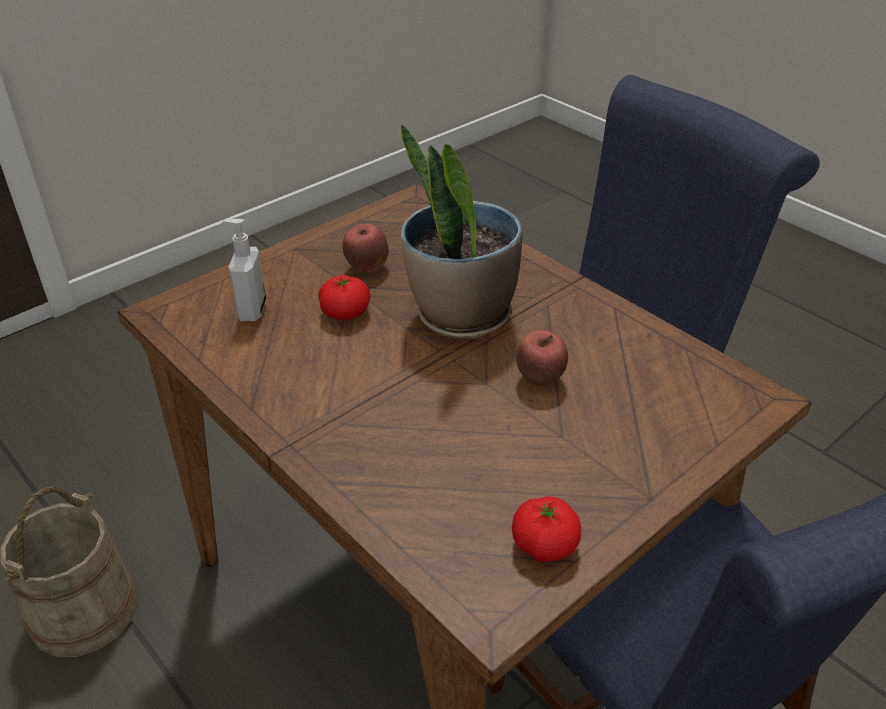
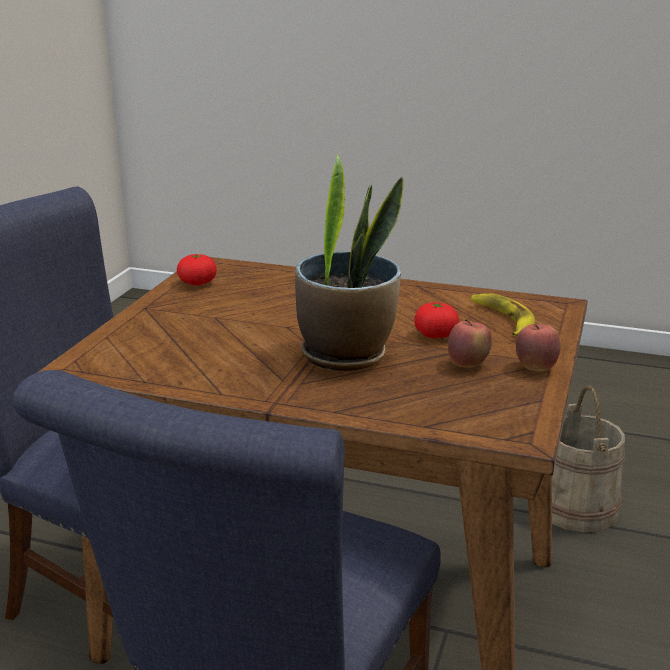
camera: 150 degrees right, 15 degrees down
soap dispenser [222,219,266,321] -> banana [471,293,535,336]
apple [516,330,568,386] -> apple moved to [516,324,561,371]

